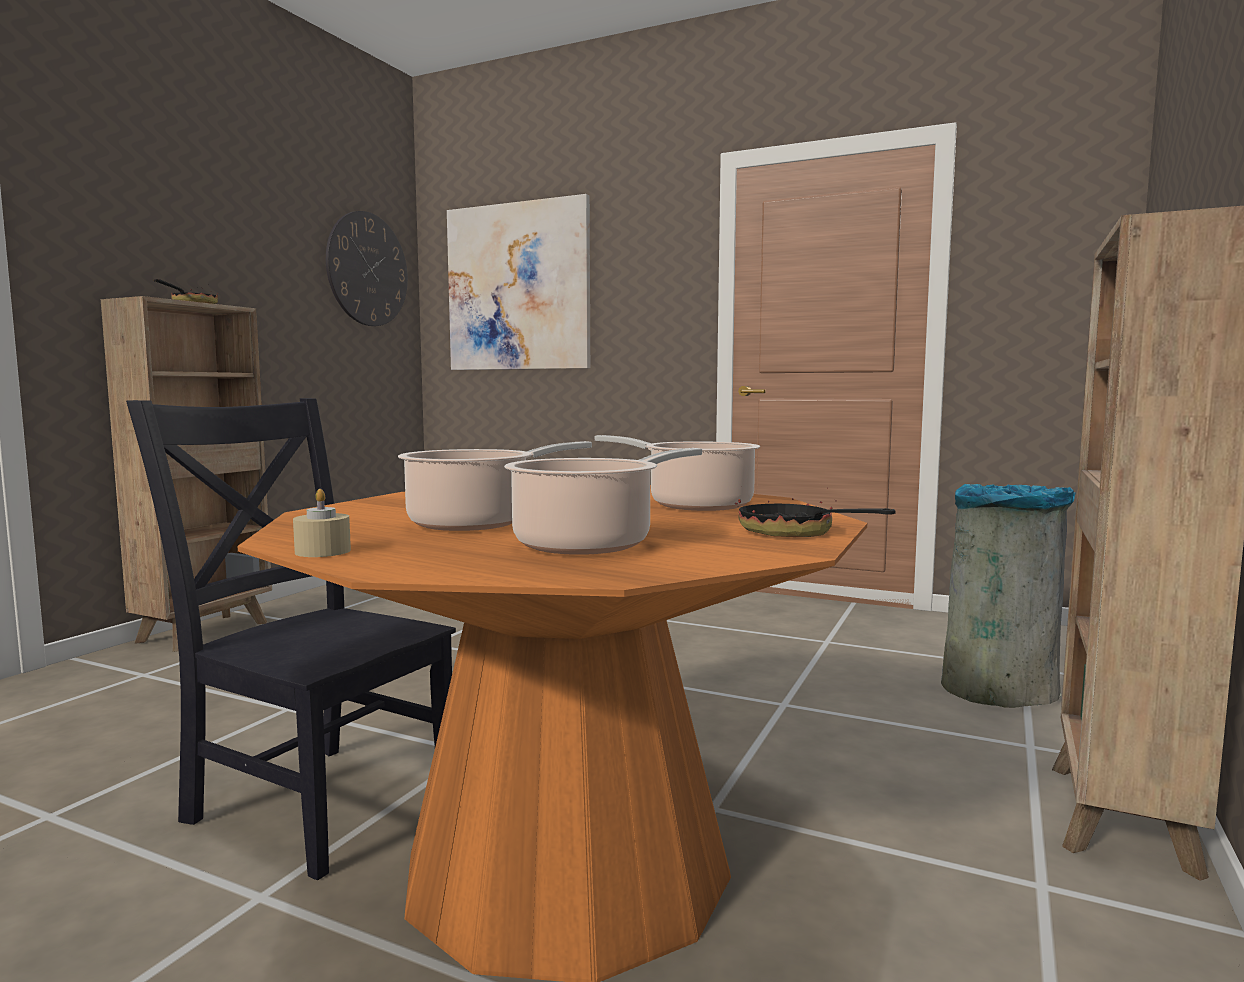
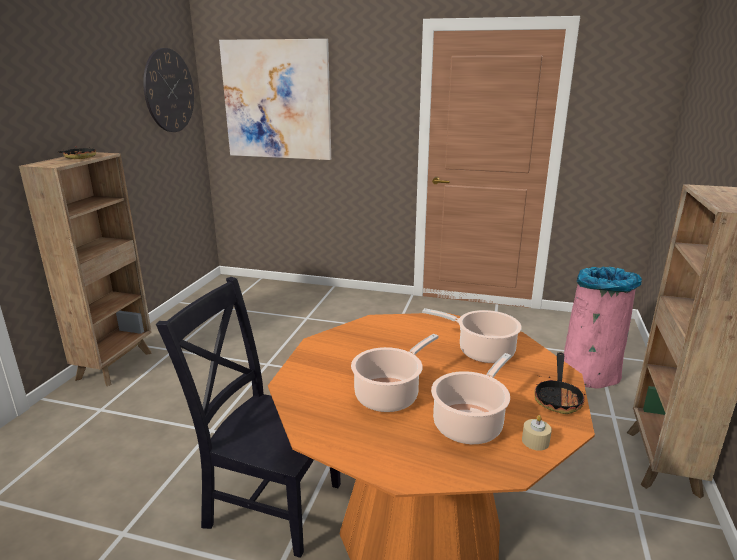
camera: 10 degrees left, 15 degrees up
beige candle [293,489,351,557] -> beige candle moved to [522,415,552,451]
frying pan [735,486,895,537] -> frying pan turned 120 degrees counterclockwise [534,352,586,414]
grey trash can [941,484,1076,708] -> pink trash can [564,266,642,389]

